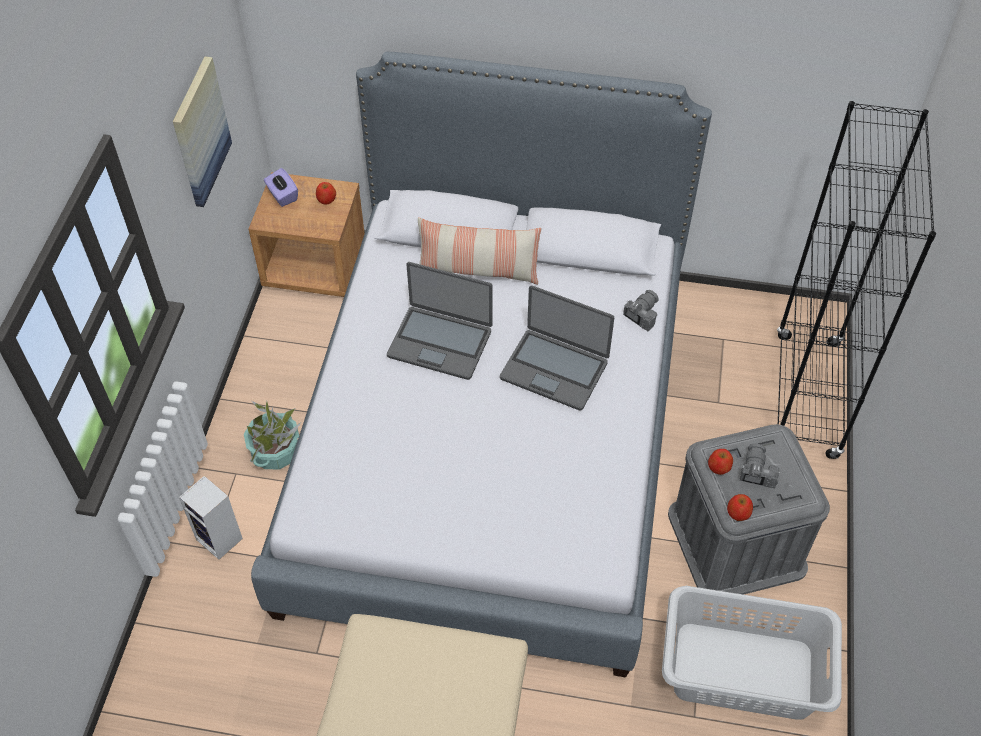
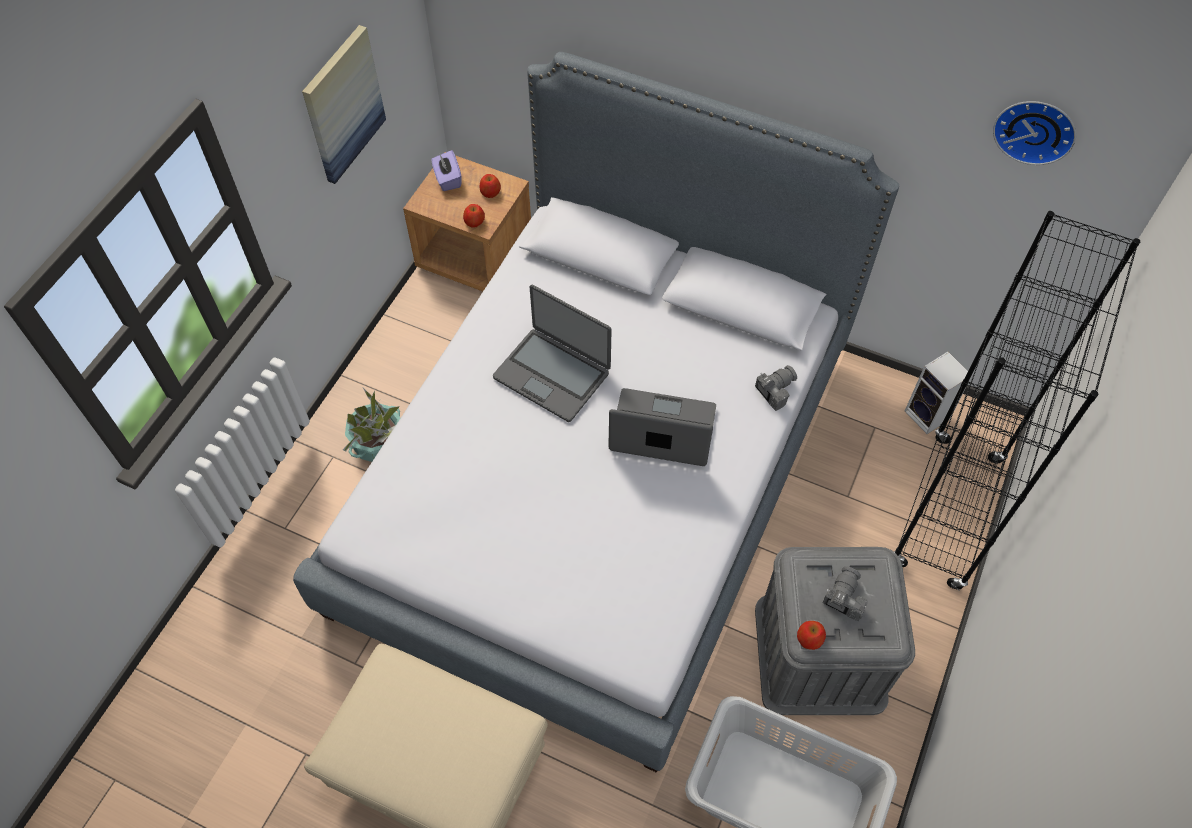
camera: 15 degrees right, 5 degrees up
speaker [179,476,243,560] -> speaker moved to [905,352,972,434]
pillow [418,218,542,285] -> none
laptop [500,285,614,411] -> laptop turned 150 degrees clockwise [608,388,716,466]
apple [708,449,733,475] -> apple moved to [463,204,485,228]
none -> wall clock [993,101,1076,165]

